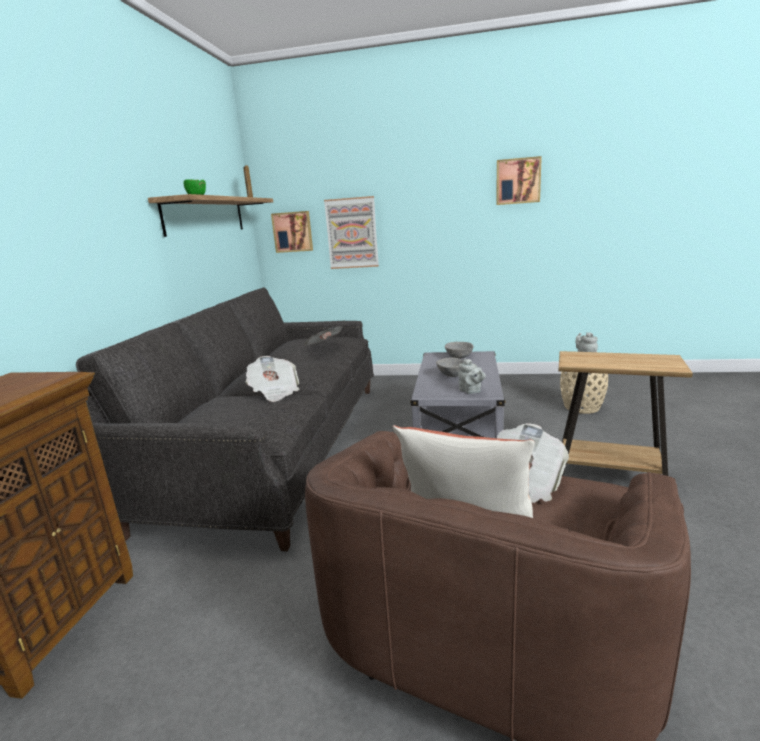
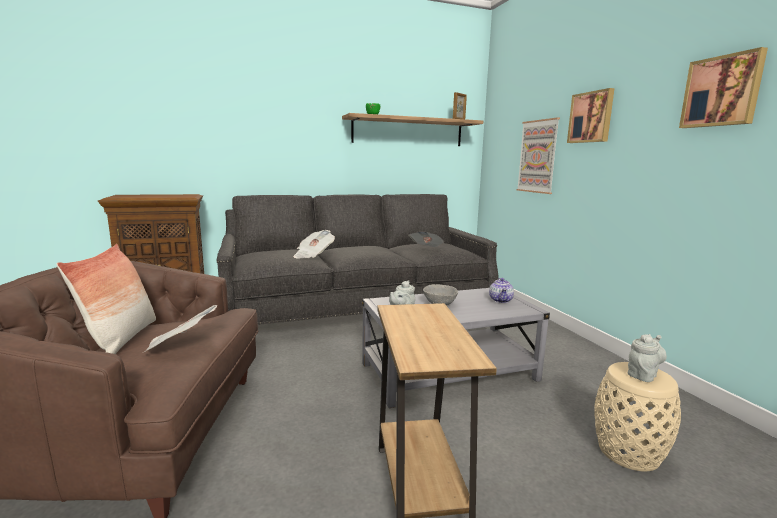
camera: 60 degrees right, 5 degrees down
picture [271,211,313,253] -> picture moved to [567,88,615,143]
grey bowl [445,342,473,359] -> teapot [489,278,514,303]

